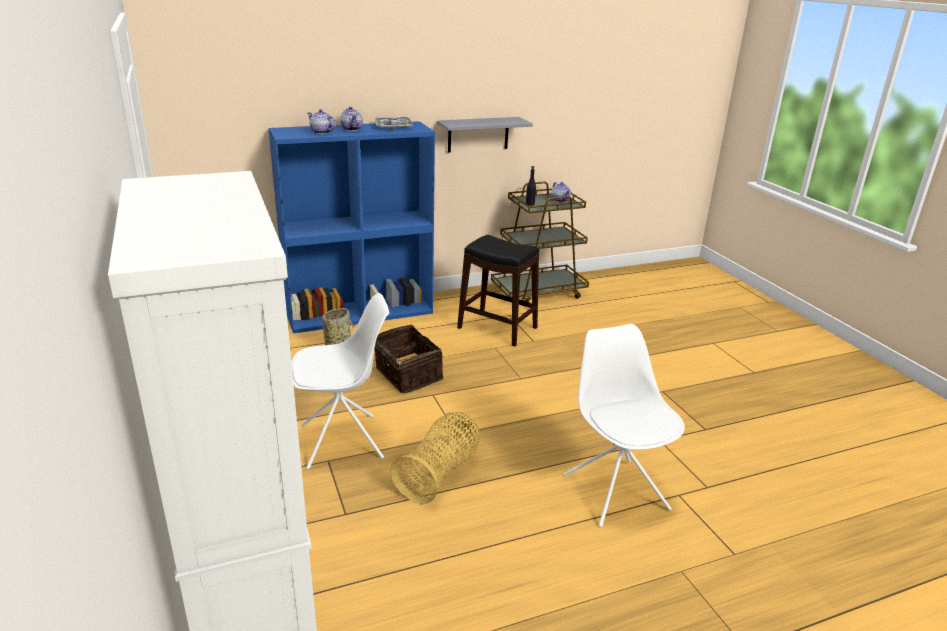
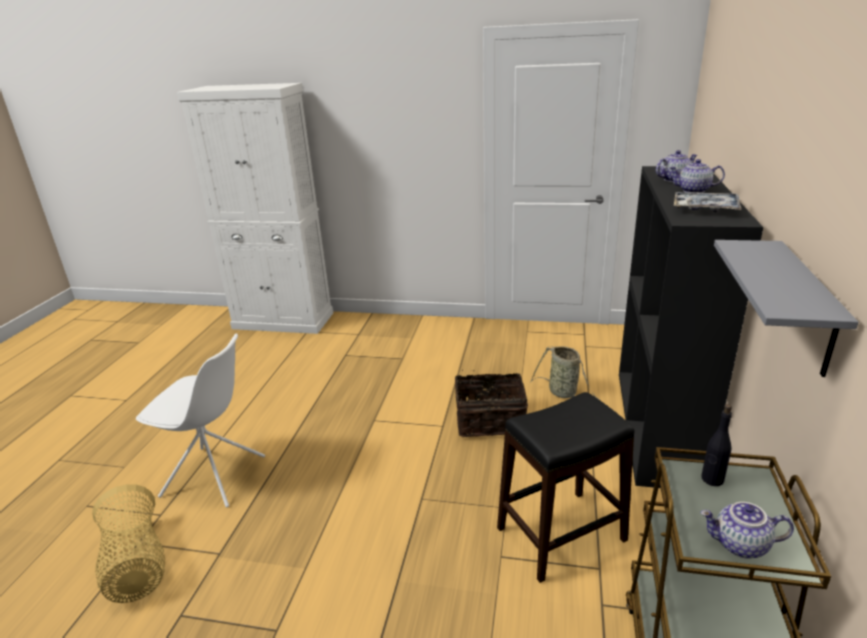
camera: 125 degrees right, 0 degrees up
blue bookcase [268,121,435,333] -> black bookcase [619,166,764,488]
white chair [291,293,389,469] -> none
basket [391,412,480,504] -> basket moved to [92,484,165,603]

